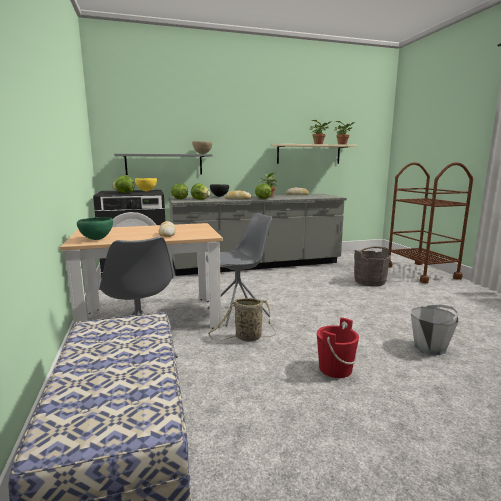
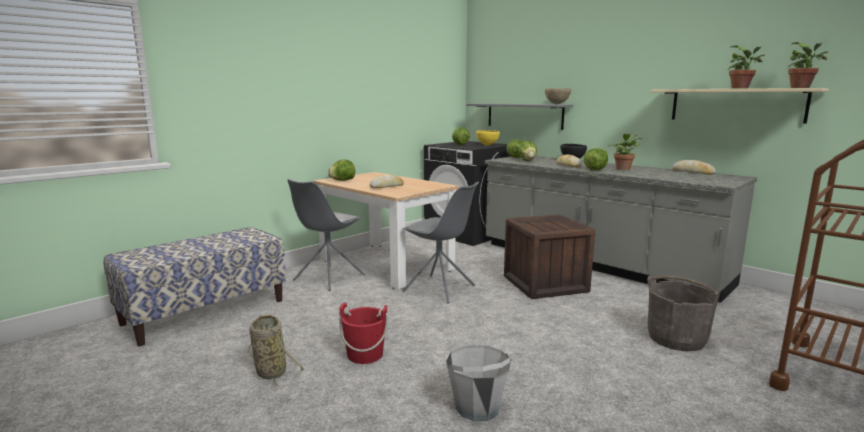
camera: 60 degrees right, 0 degrees up
green bowl [77,217,113,240] -> lettuce [328,159,355,181]
basket [208,298,276,342] -> basket moved to [248,314,305,386]
none -> crate [504,215,595,299]

